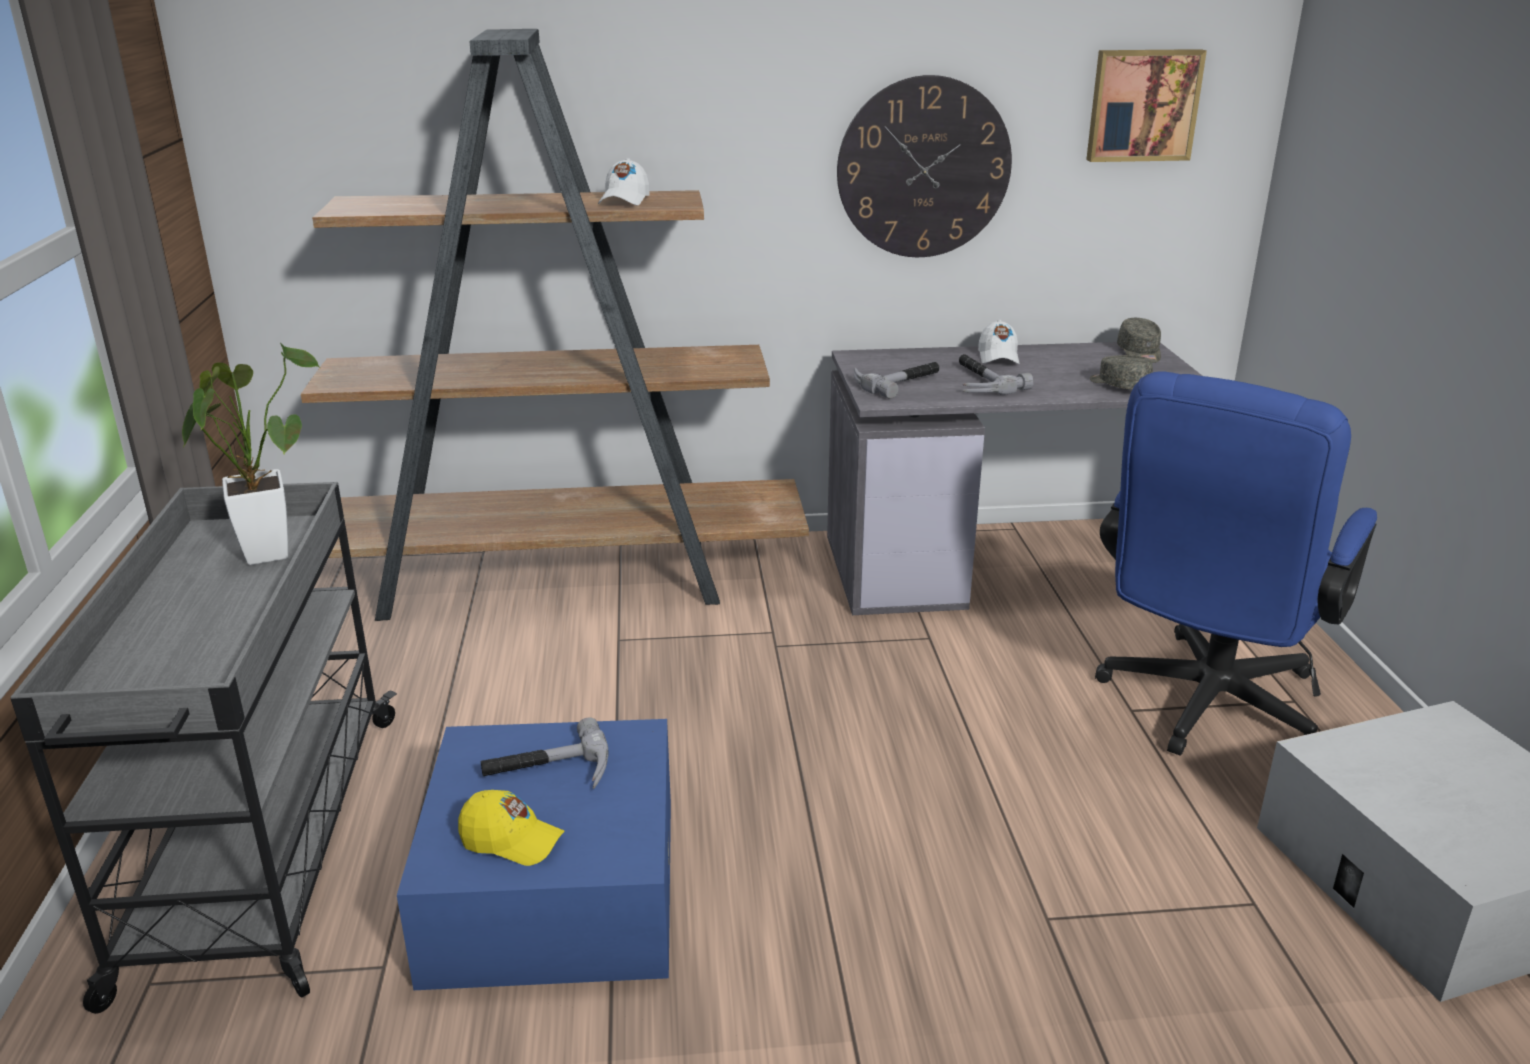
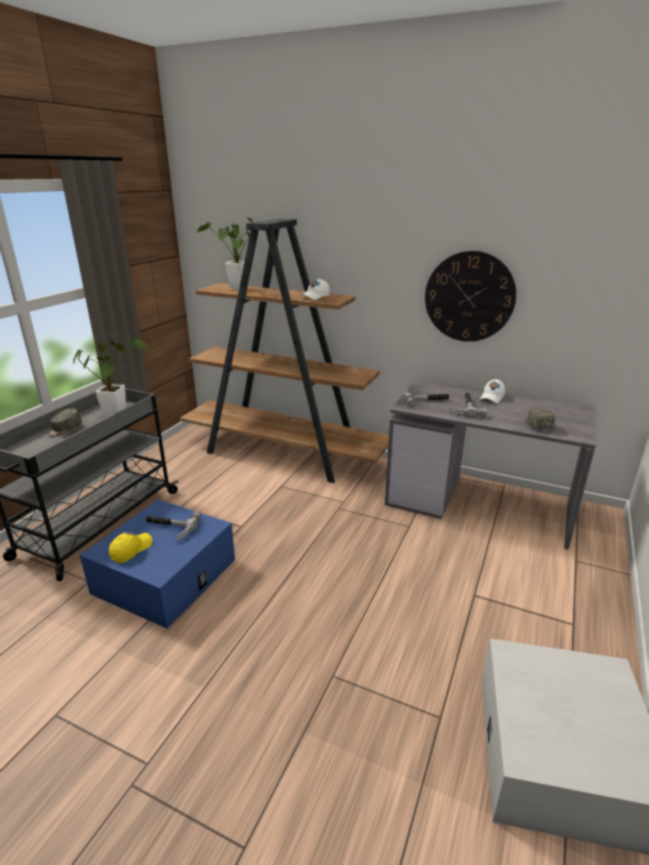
camera: 30 degrees right, 0 degrees up
yellow cap [458,790,564,866] -> yellow cap turned 105 degrees counterclockwise [109,532,152,563]
picture [1086,49,1207,162] -> none
blue office chair [1095,371,1377,756] -> none
grey cap [1117,318,1161,363] -> grey cap moved to [48,408,82,437]
none -> potted plant [197,217,253,290]

